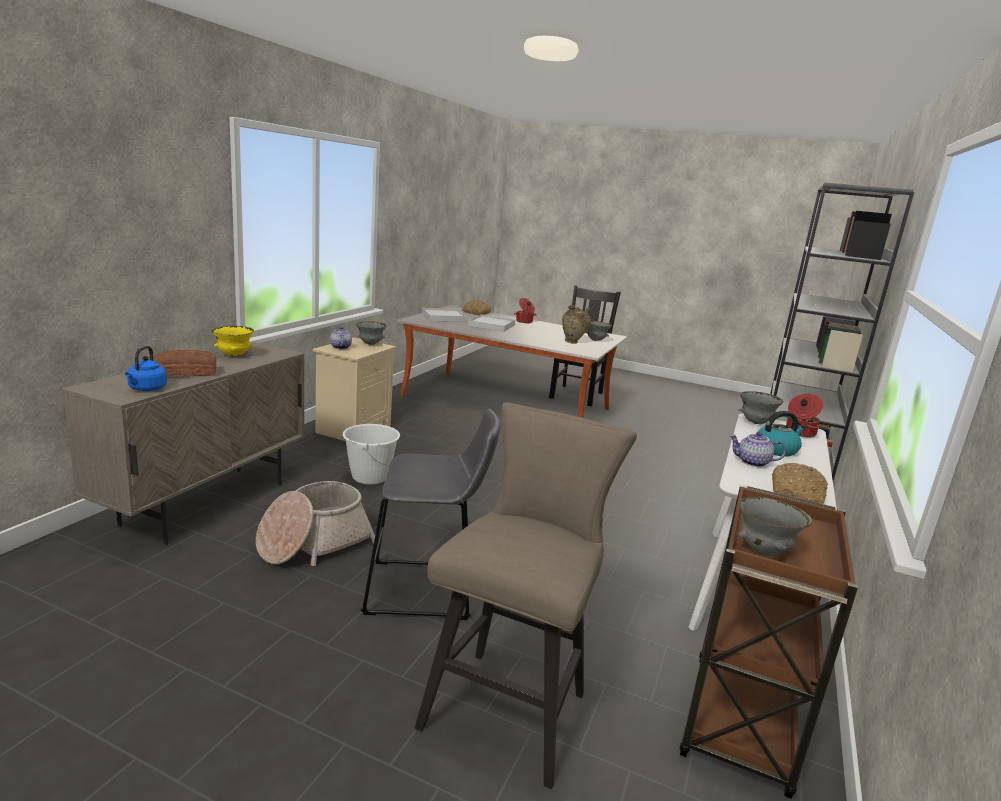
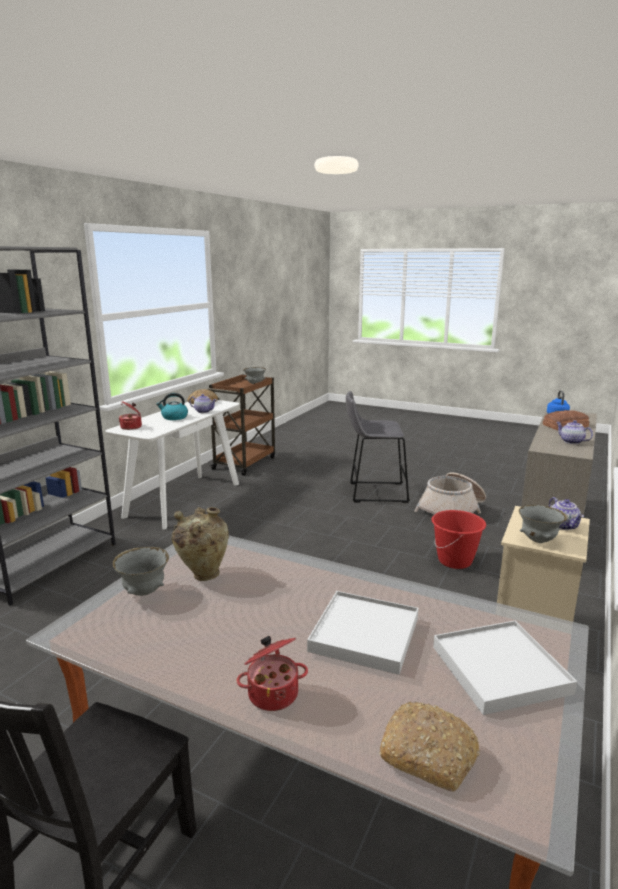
camera: 175 degrees left, 0 degrees up
yellow bowl [211,326,254,357] -> teapot [556,420,593,444]
white bucket [343,424,400,485] -> red bucket [431,510,486,569]
beige stool [415,402,637,789] -> none
grey bowl [738,391,783,424] -> none

